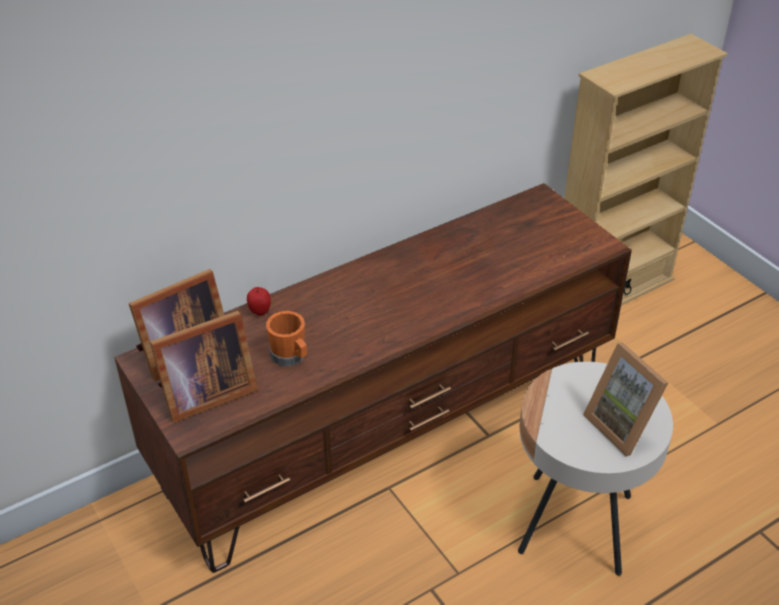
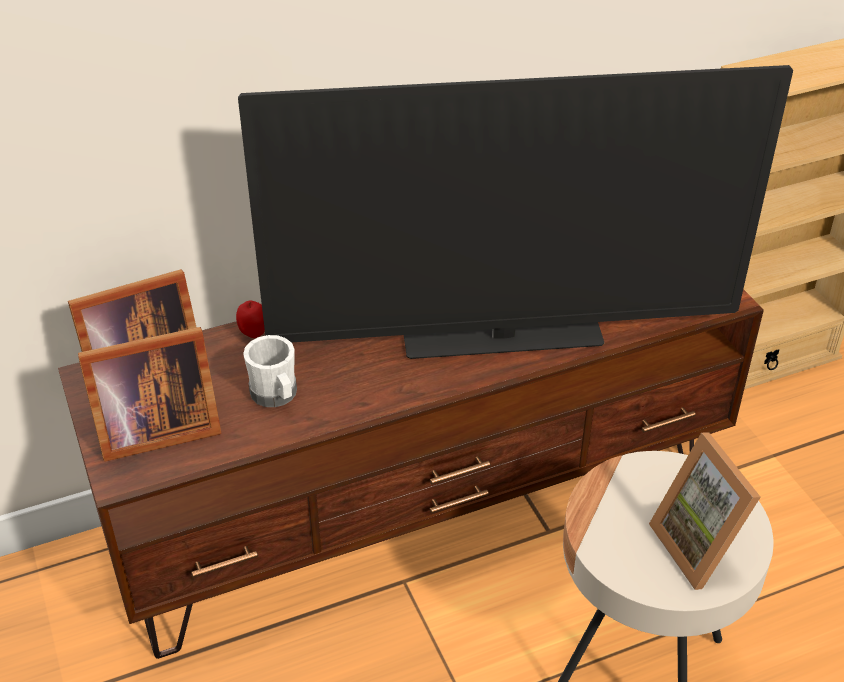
camera: 10 degrees right, 0 degrees up
orange mug [266,311,307,366] -> white mug [243,335,297,407]
none -> television [238,65,793,359]

